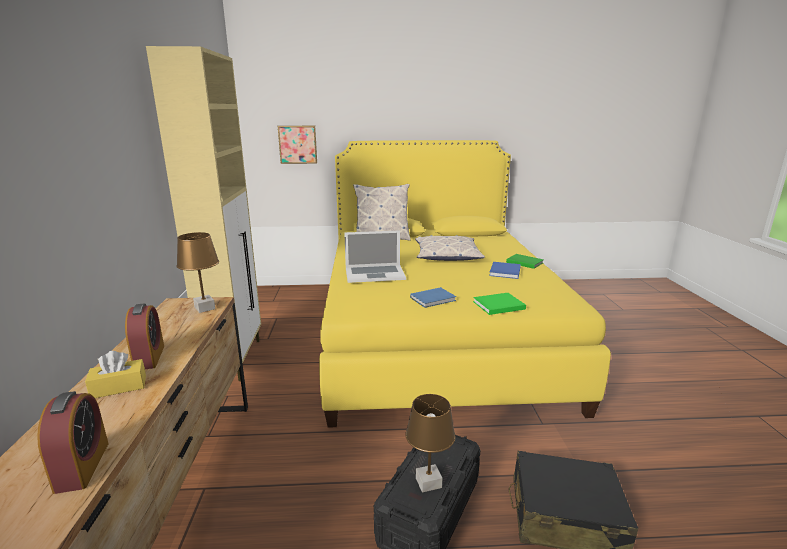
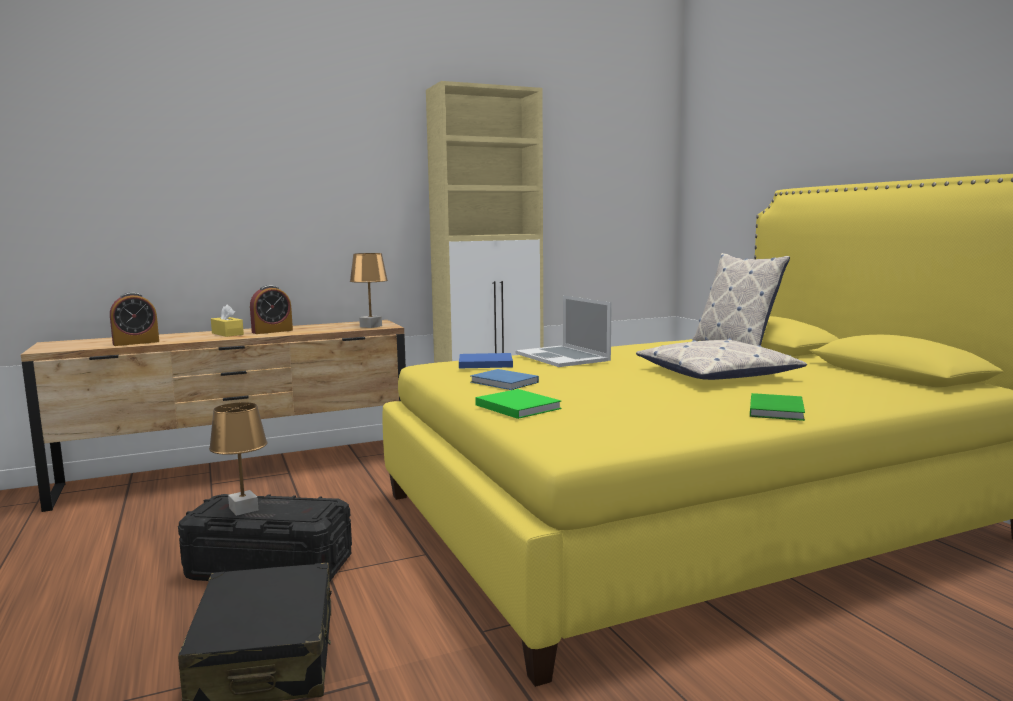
camera: 70 degrees right, 10 degrees down
picture [278,126,317,164] -> none
blue book [489,262,521,279] -> blue book moved to [459,353,513,368]

